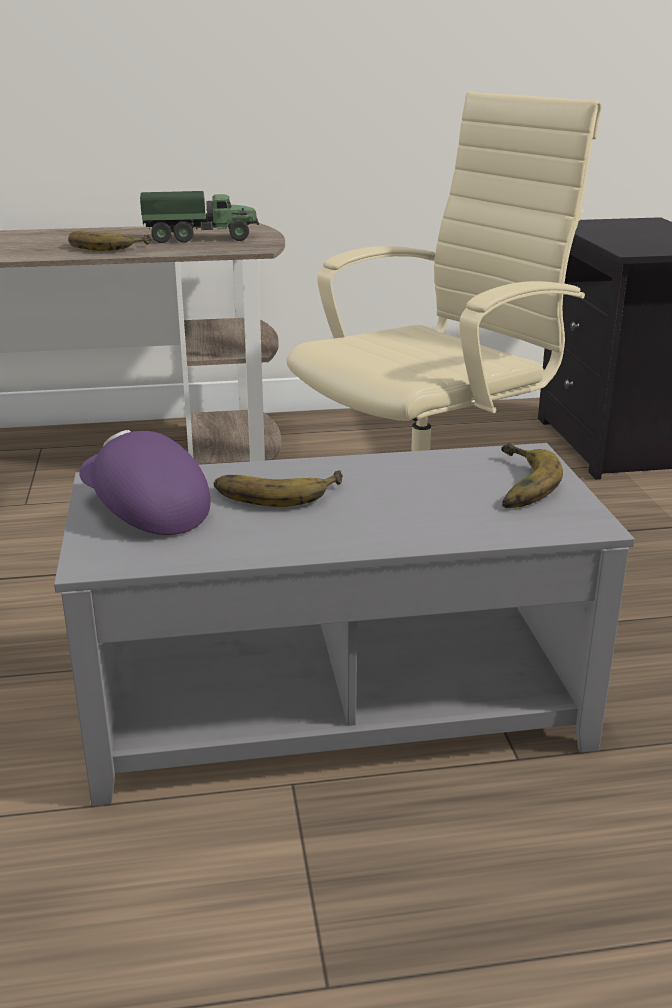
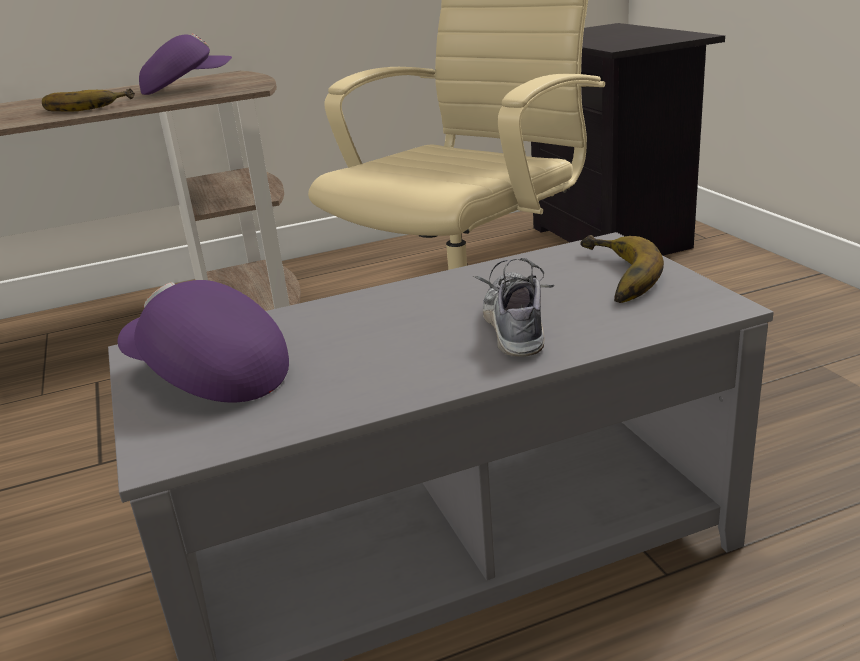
camera: 10 degrees left, 0 degrees up
toy truck [140,191,259,243] -> purple cap [139,33,232,95]
banana [214,470,343,507] -> none
none -> shoe [473,258,554,357]

